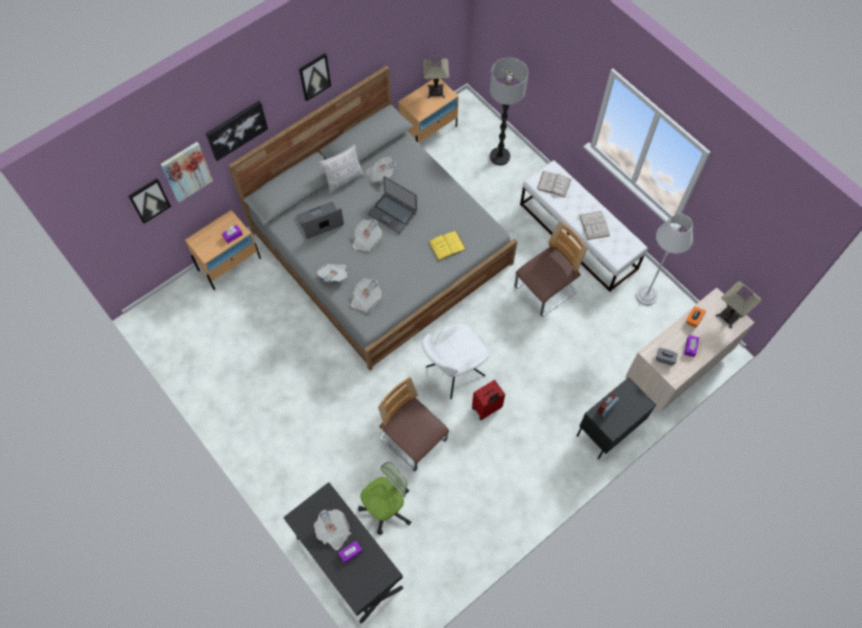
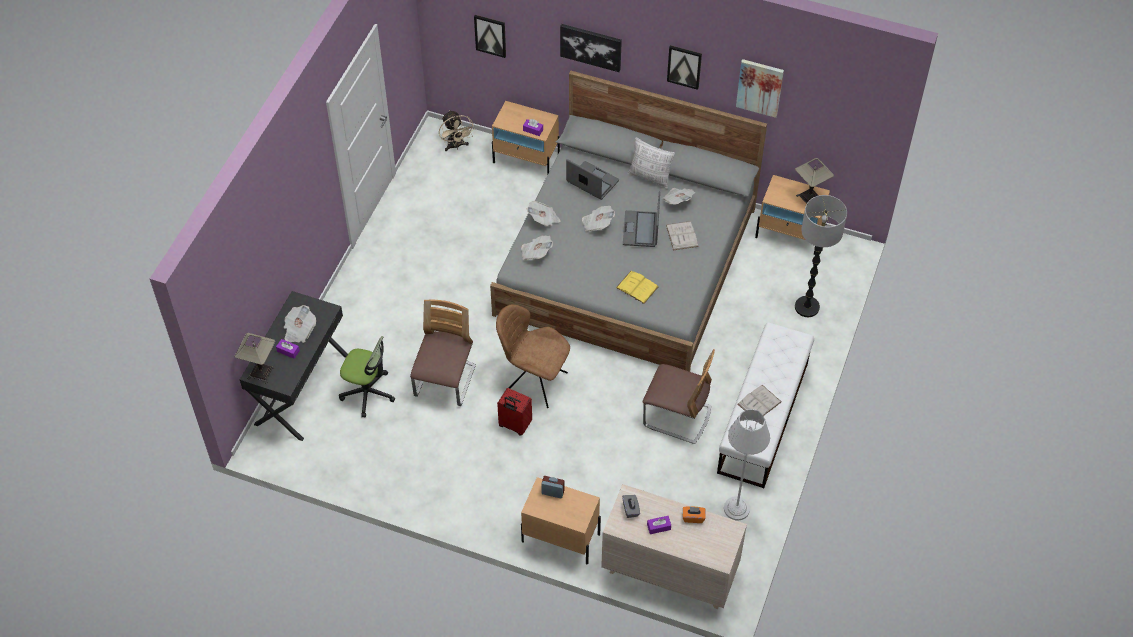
camera: 60 degrees right, 10 degrees down
picture [161,142,213,202] -> picture moved to [736,59,784,118]
white chair [422,324,490,399] -> brown chair [496,304,570,408]
white book [537,171,571,197] -> white book moved to [666,221,699,250]
black nightstand [577,377,656,460] -> beige nightstand [521,477,601,564]
table lamp [715,281,761,329] -> table lamp moved to [235,333,276,384]
none -> beige fan [439,110,475,151]

